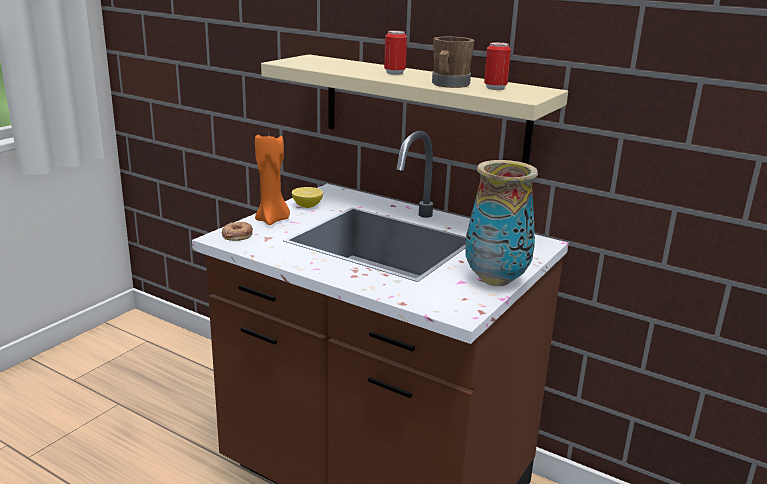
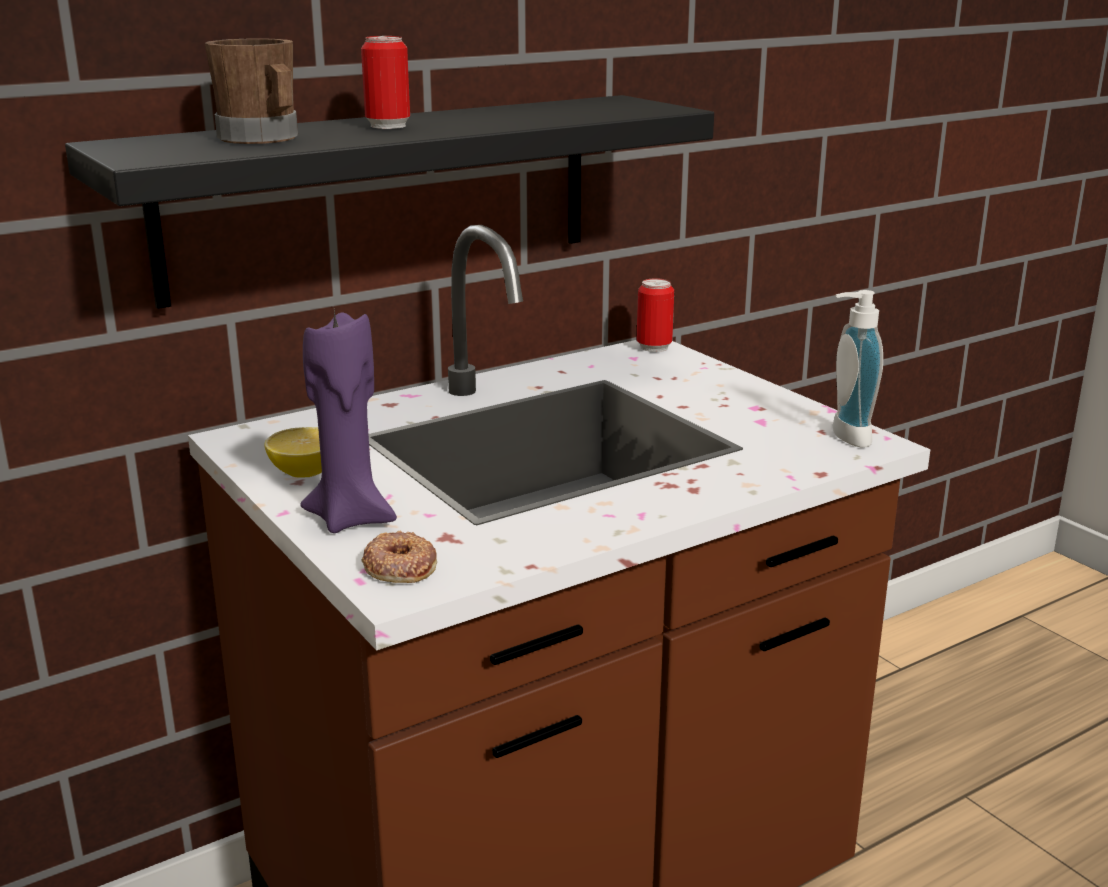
camera: 65 degrees left, 0 degrees up
orange candle [255,135,290,225] -> purple candle [300,310,397,533]
beige shelf [261,54,568,164] -> black shelf [65,95,714,309]
brown mug [432,37,475,88] -> brown mug moved to [205,38,298,144]
vase [465,160,538,286] -> none
can [484,42,511,90] -> can moved to [637,278,674,352]
none -> soap dispenser [833,290,883,448]

